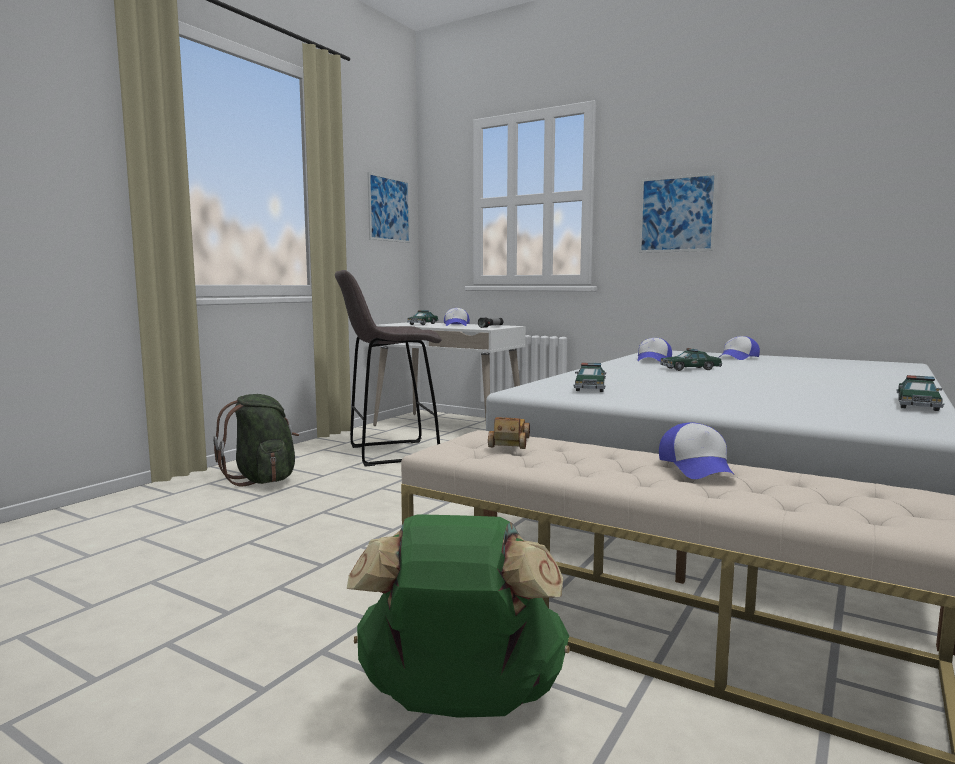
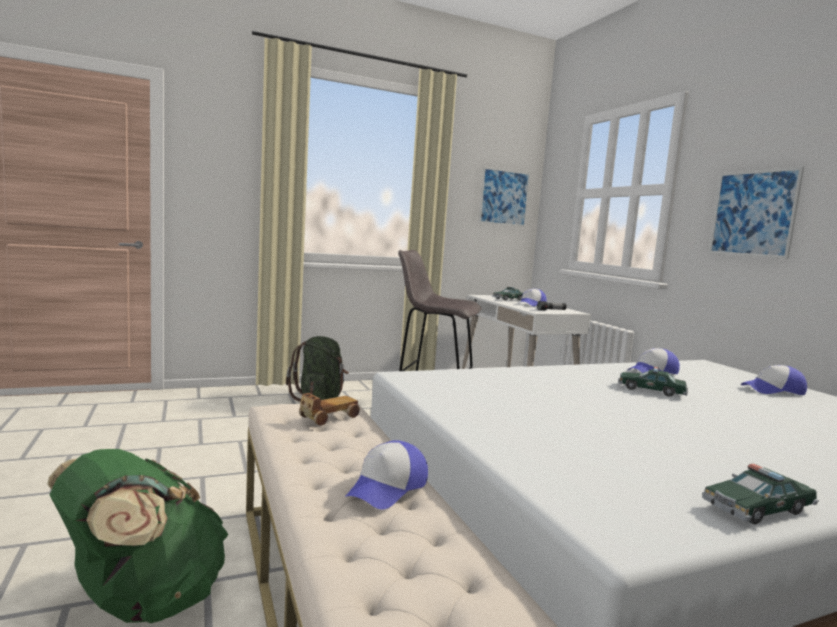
camera: 35 degrees right, 0 degrees up
toy car [573,363,606,392] -> none

